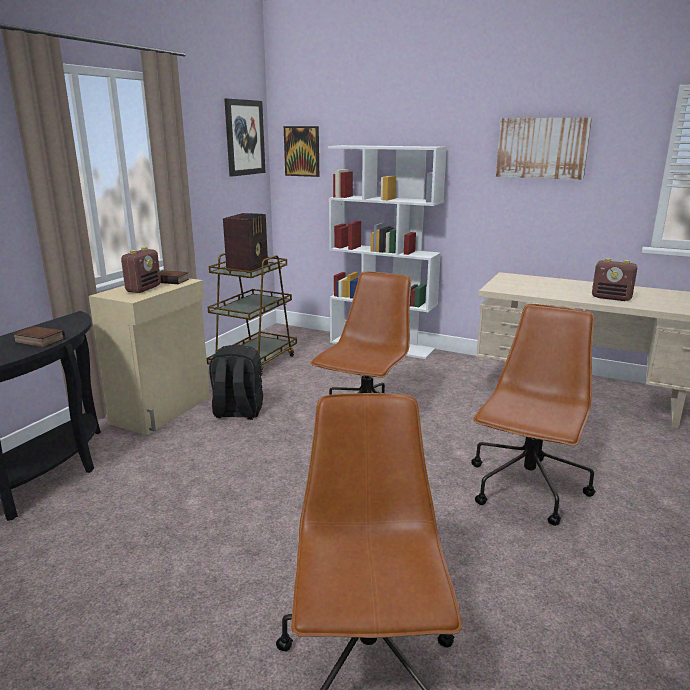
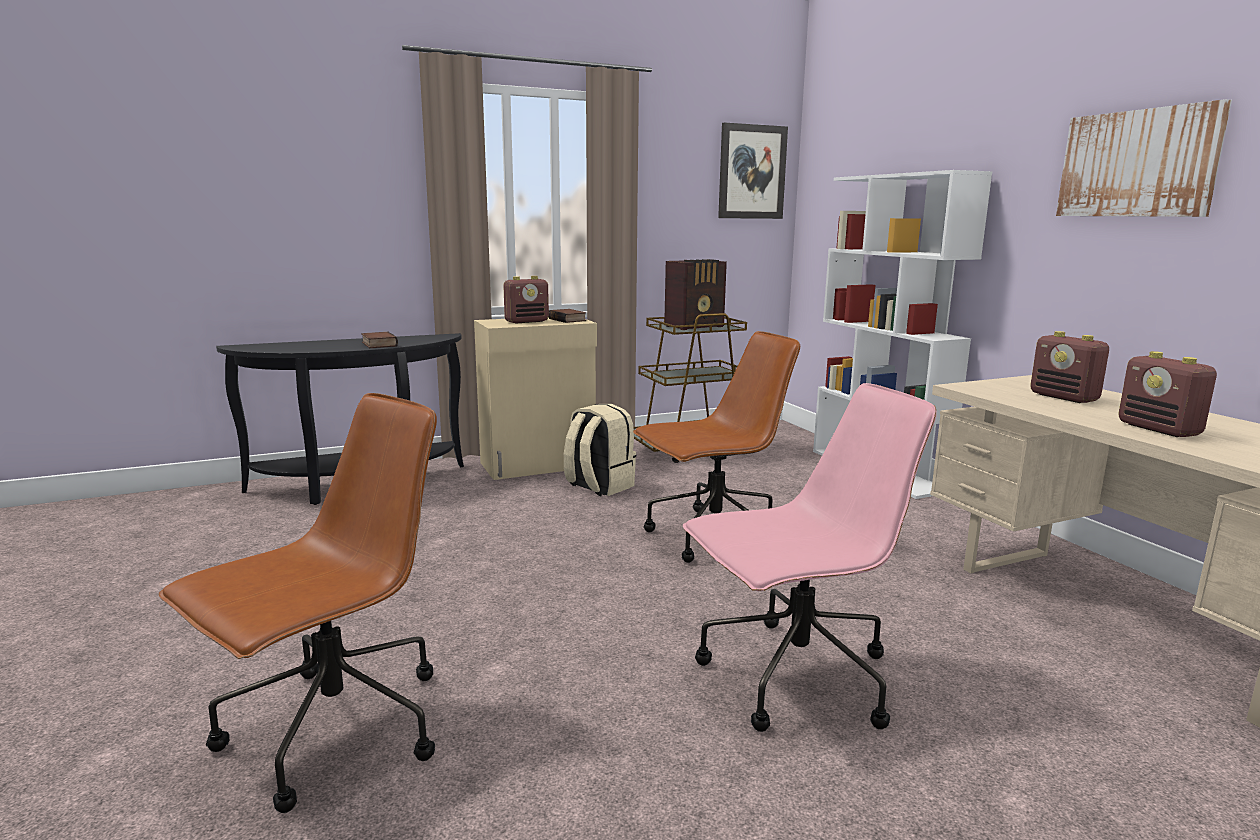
camera: 40 degrees right, 5 degrees down
black backpack [209,344,263,420] -> beige backpack [564,404,636,496]
picture [284,126,319,177] -> none
brown office chair [471,304,596,526] -> pink office chair [683,383,937,732]
none -> radio [1030,331,1109,403]

